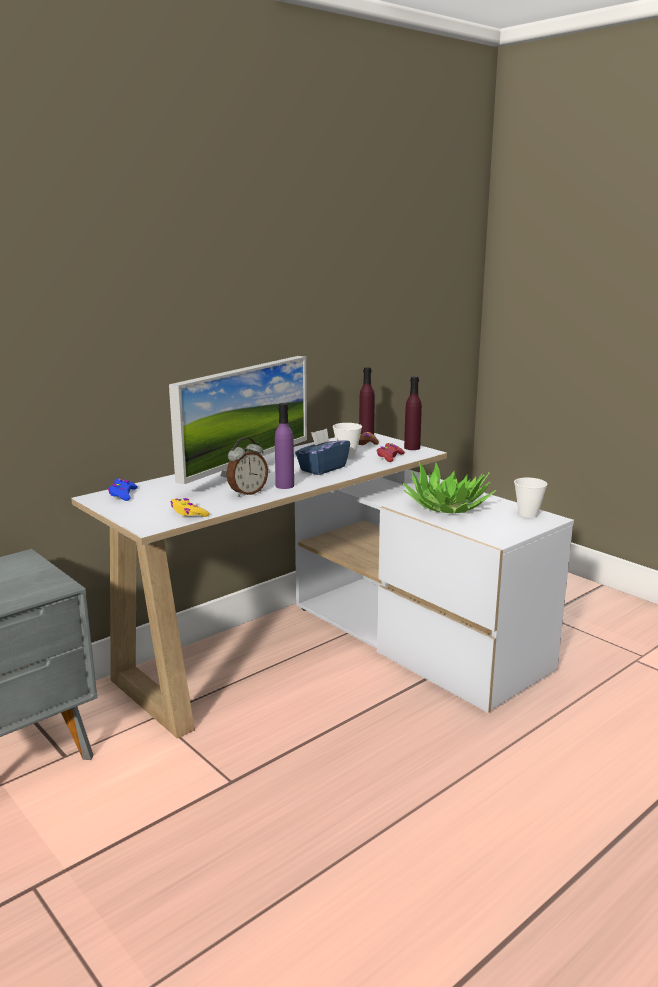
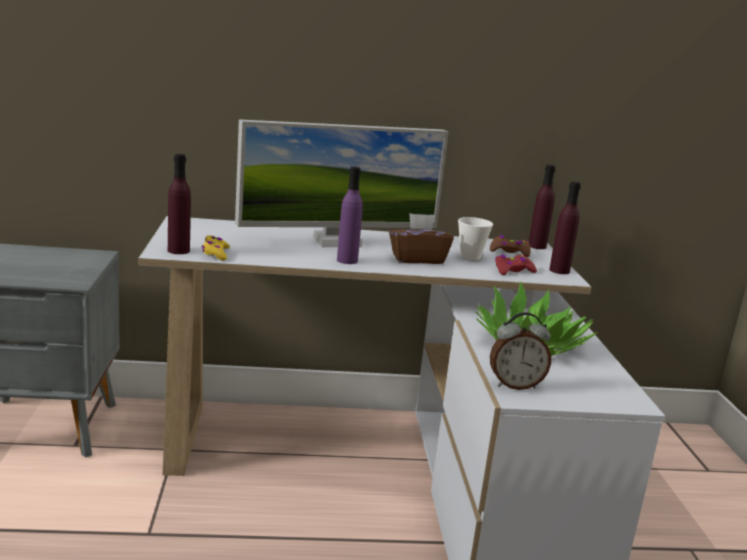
camera: 35 degrees right, 0 degrees up
blue game controller [108,478,138,501] -> none
alarm clock [226,437,268,497] -> alarm clock moved to [490,312,551,390]
blue tissue box [295,428,350,475] -> brown tissue box [389,213,454,264]
cup [514,478,548,518] -> none
none -> purple bottle [168,154,191,254]

